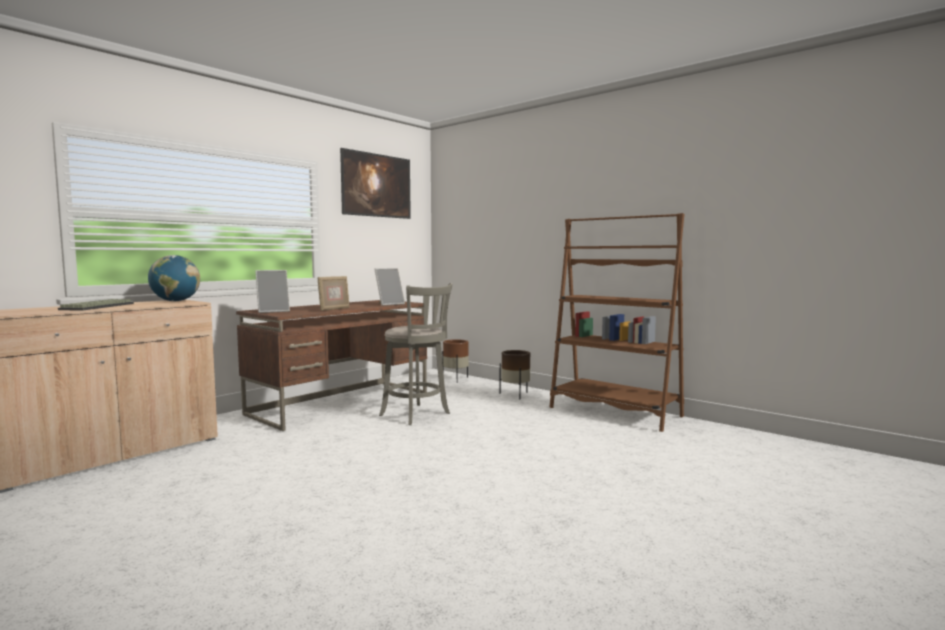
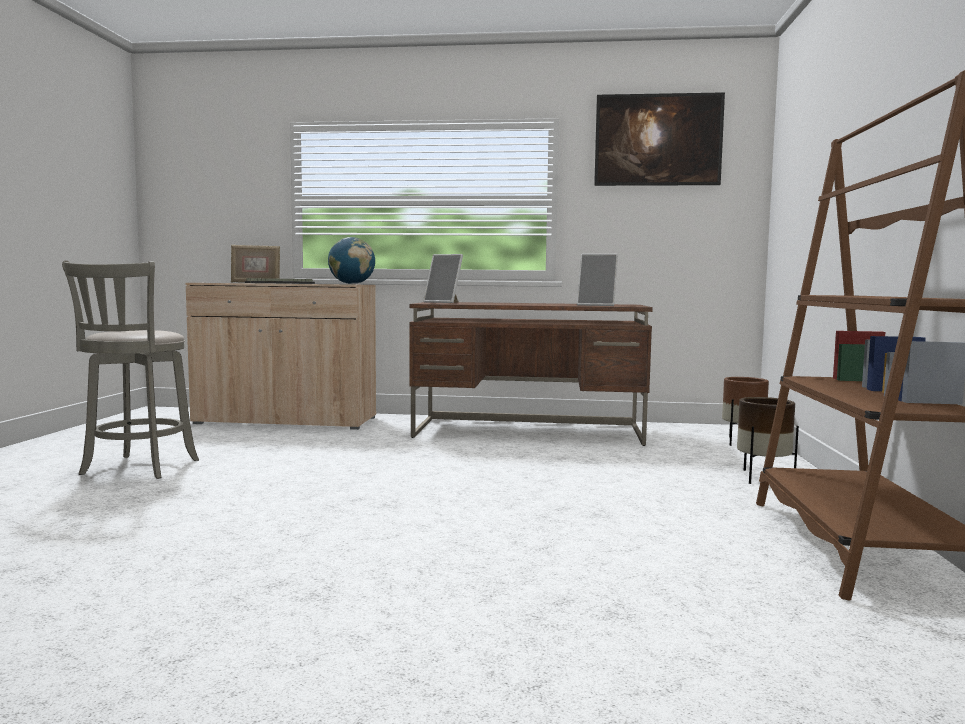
camera: 55 degrees right, 0 degrees up
picture frame [317,276,350,311] -> picture frame moved to [231,245,280,283]
grey stool [379,283,452,425] -> grey stool moved to [62,260,199,479]

